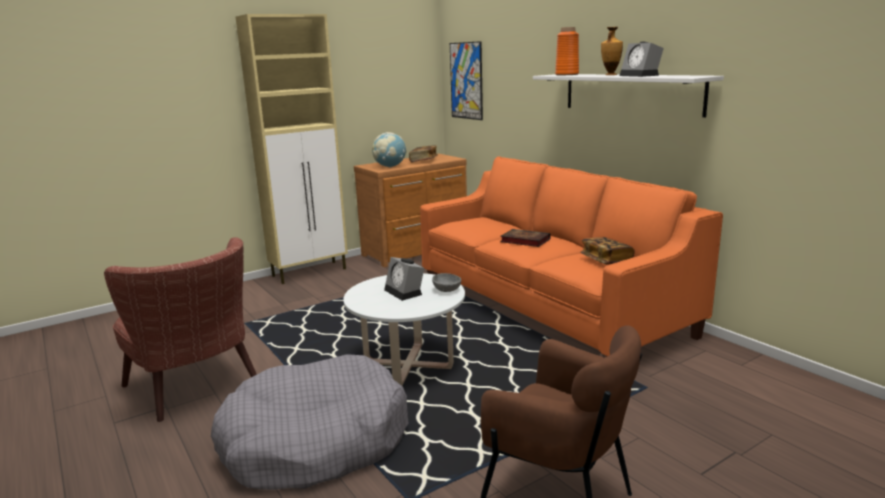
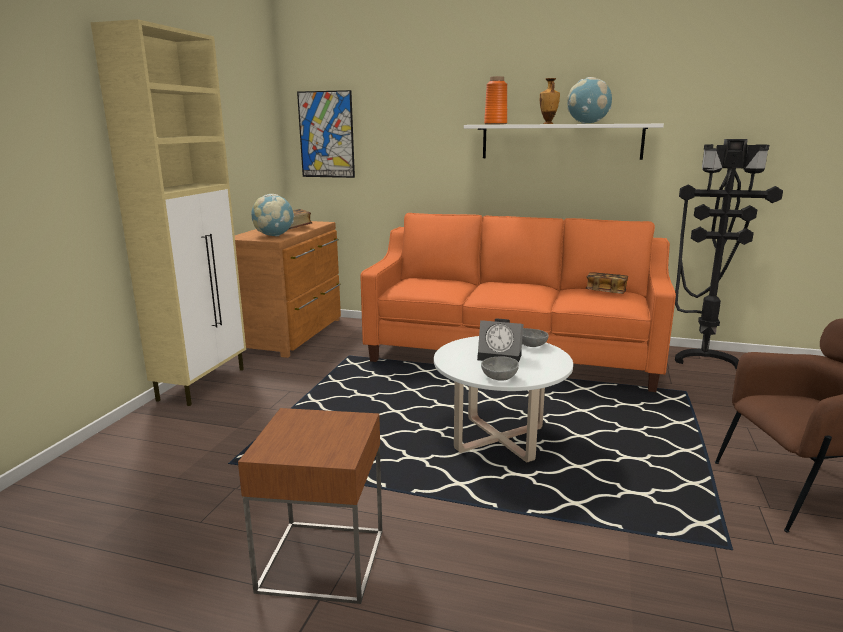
camera: 40 degrees left, 0 degrees up
brown armchair [104,237,257,422] -> brown side table [238,408,382,604]
grey dog bed [211,354,409,490] -> none
book [500,229,551,247] -> none
alarm clock [620,41,664,77] -> globe [567,77,612,124]
none -> grey bowl [481,356,519,381]
none -> black floor lamp [675,139,783,369]

